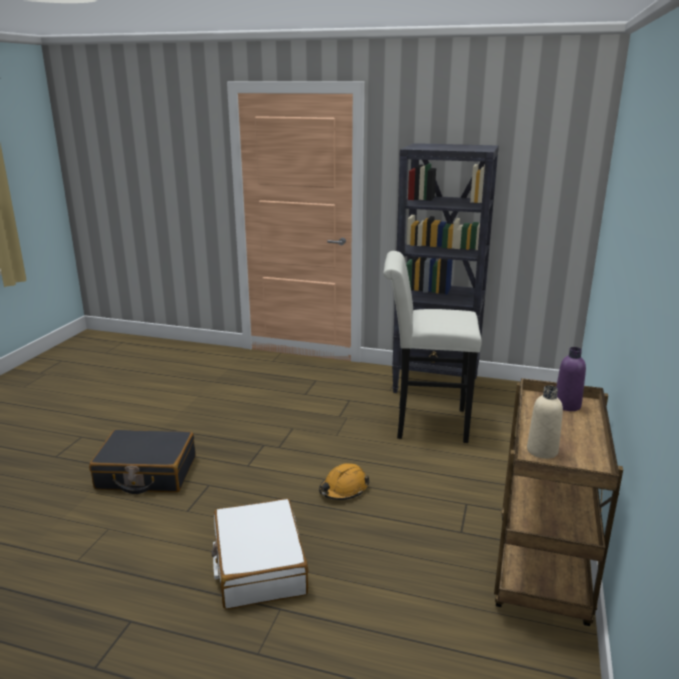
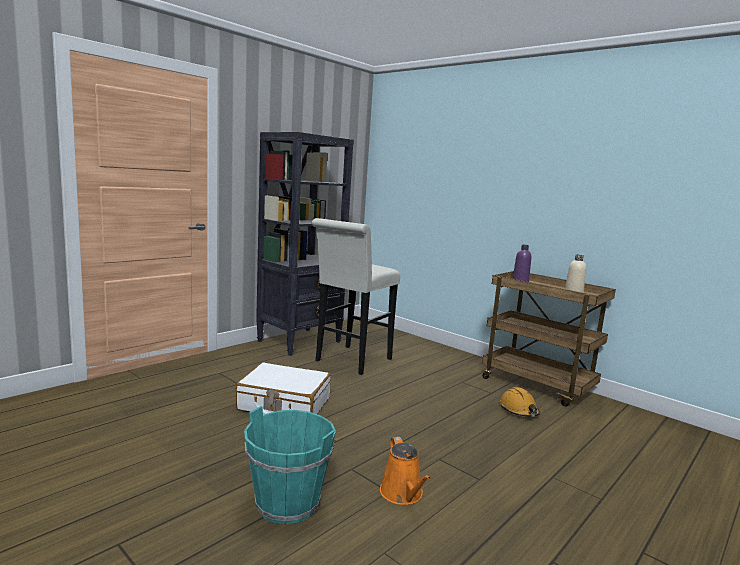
camera: 65 degrees left, 10 degrees down
black suitcase [89,429,196,494] -> turquoise bucket [244,406,336,524]
white suitcase [211,499,308,610] -> white suitcase moved to [235,362,331,415]
orange hard hat [319,463,370,500] -> orange hard hat moved to [500,387,540,417]
none -> orange watering can [380,437,431,505]

